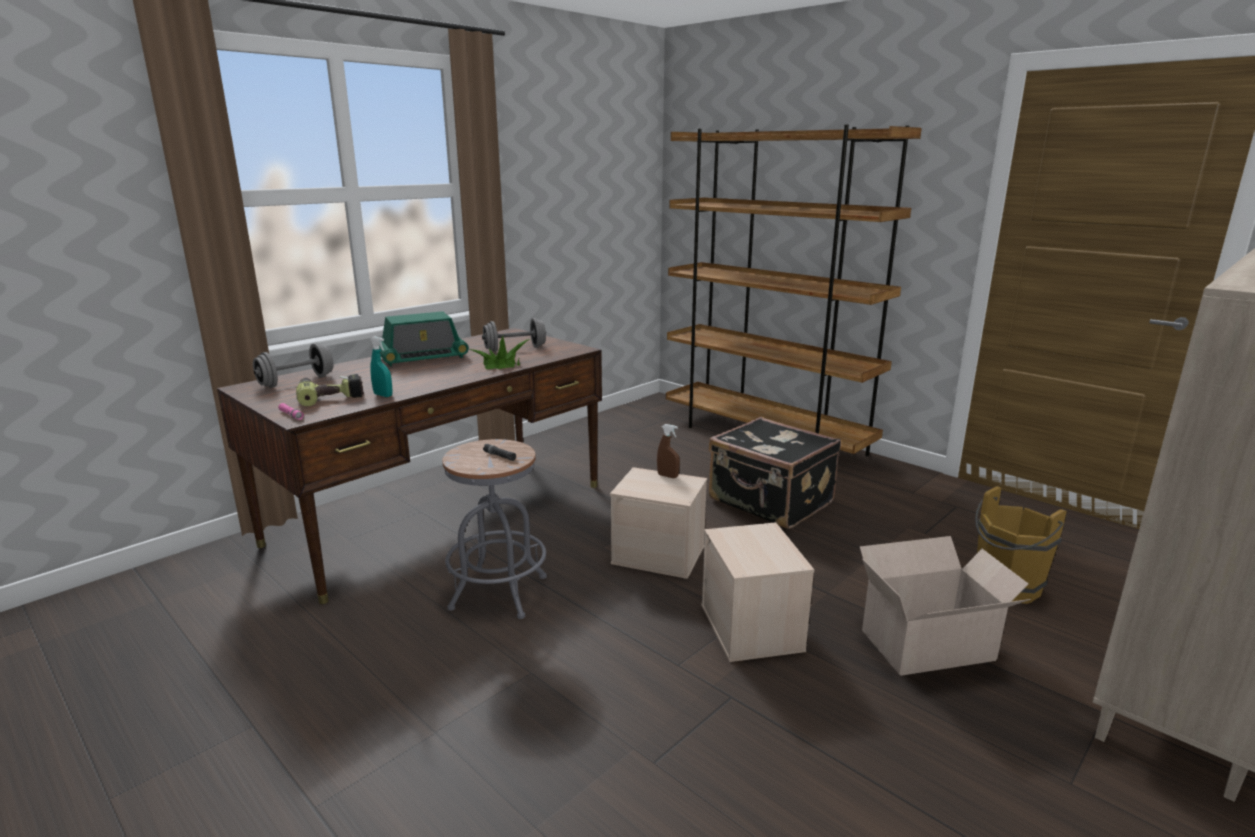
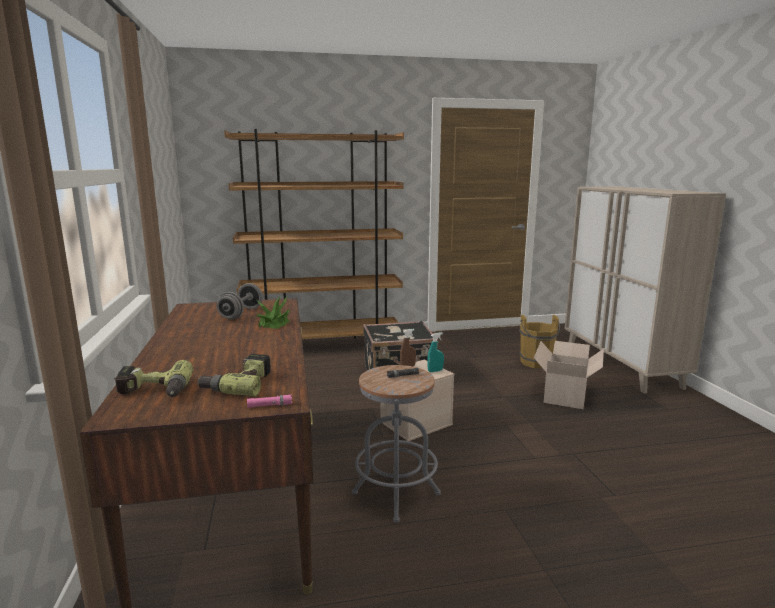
camera: 55 degrees left, 5 degrees down
grey dumbbell [253,343,333,388] -> power drill [114,360,193,397]
turquoise spray bottle [370,337,393,397] -> turquoise spray bottle moved to [427,333,444,372]
radio [379,311,469,367] -> none
beige storage box [701,522,814,662] -> none

